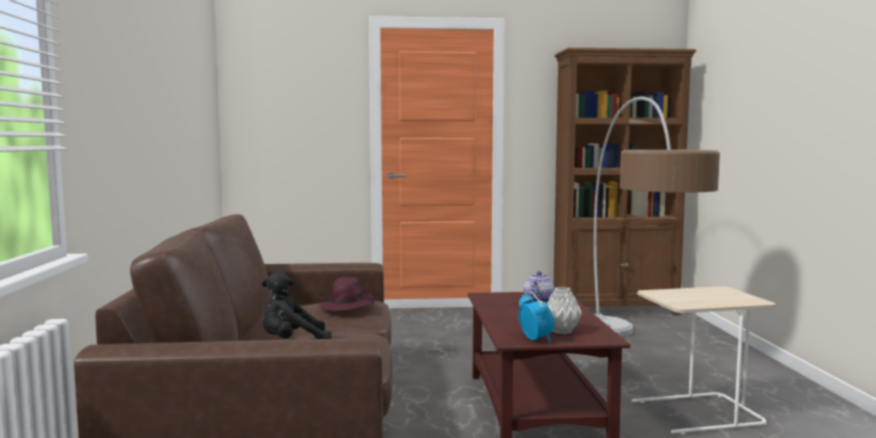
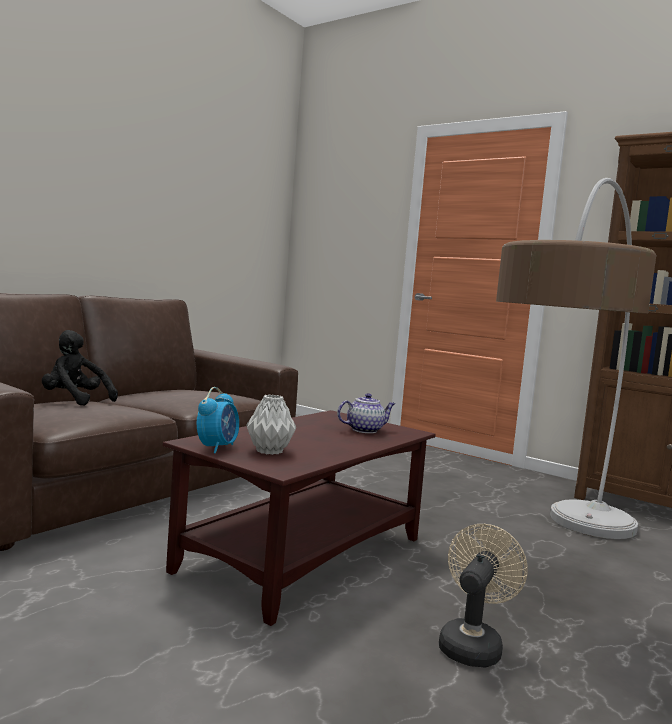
camera: 40 degrees right, 0 degrees up
purple hat [318,277,375,311] -> none
beige side table [631,286,776,434] -> beige fan [439,524,528,667]

